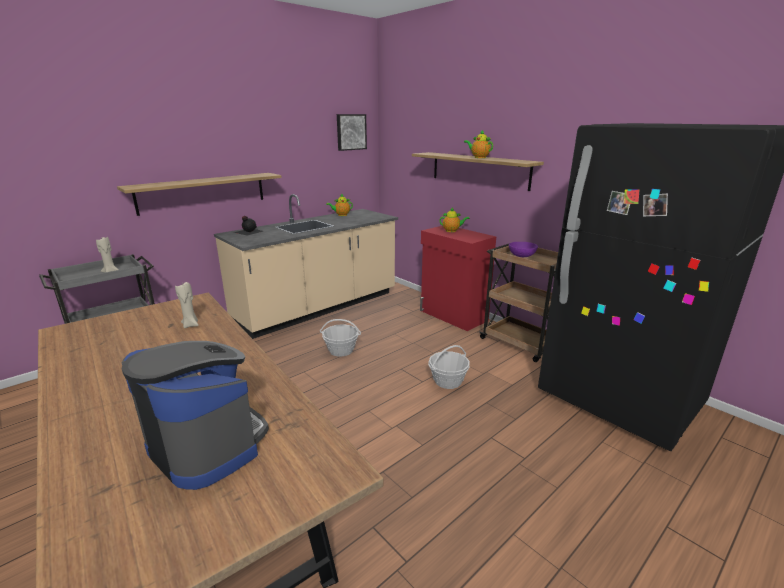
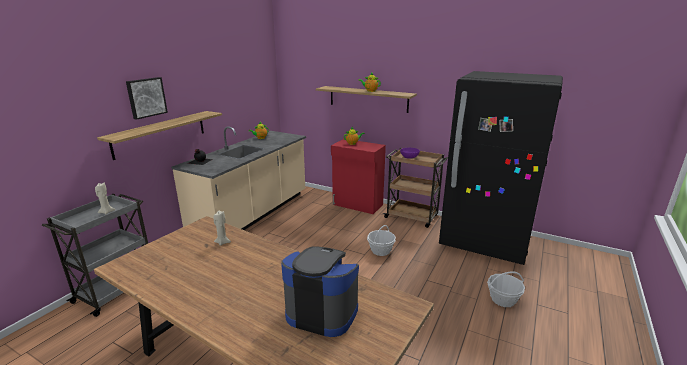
camera: 20 degrees left, 0 degrees up
basket [320,319,361,357] -> basket moved to [487,271,525,307]
picture [337,114,367,151] -> picture moved to [126,77,168,120]

